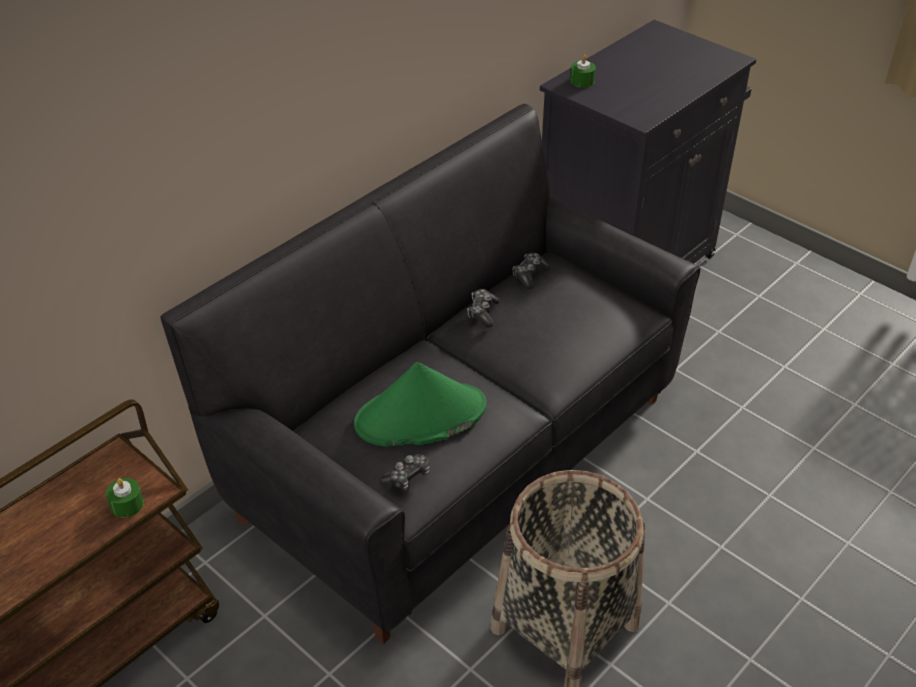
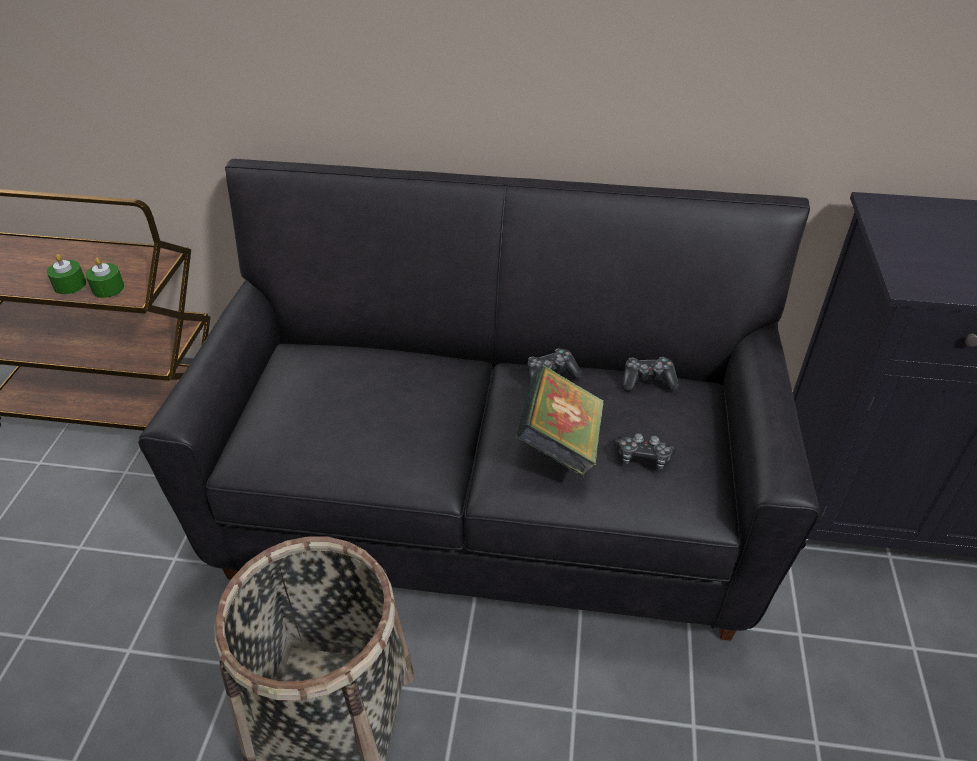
camera: 55 degrees right, 0 degrees up
green hat [354,362,486,447] -> none
game controller [379,454,430,490] -> game controller moved to [614,433,676,469]
green candle [570,54,596,87] -> green candle moved to [47,254,86,294]
none -> book [516,365,604,478]

